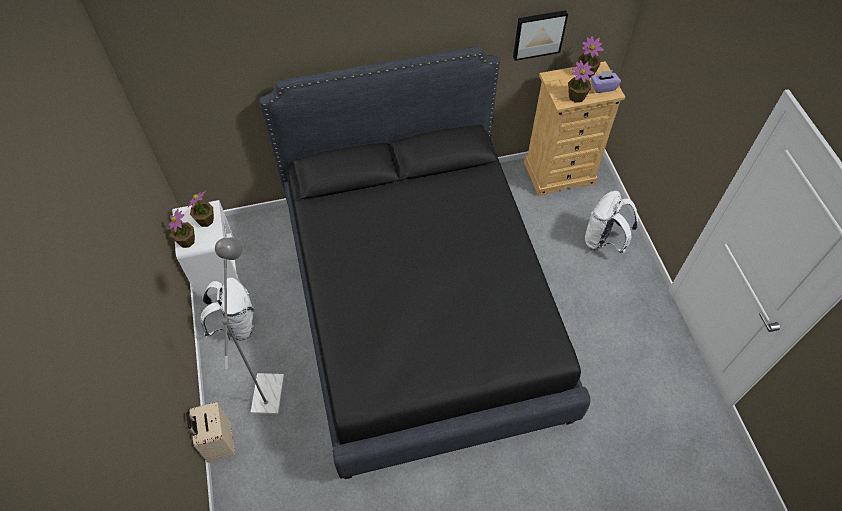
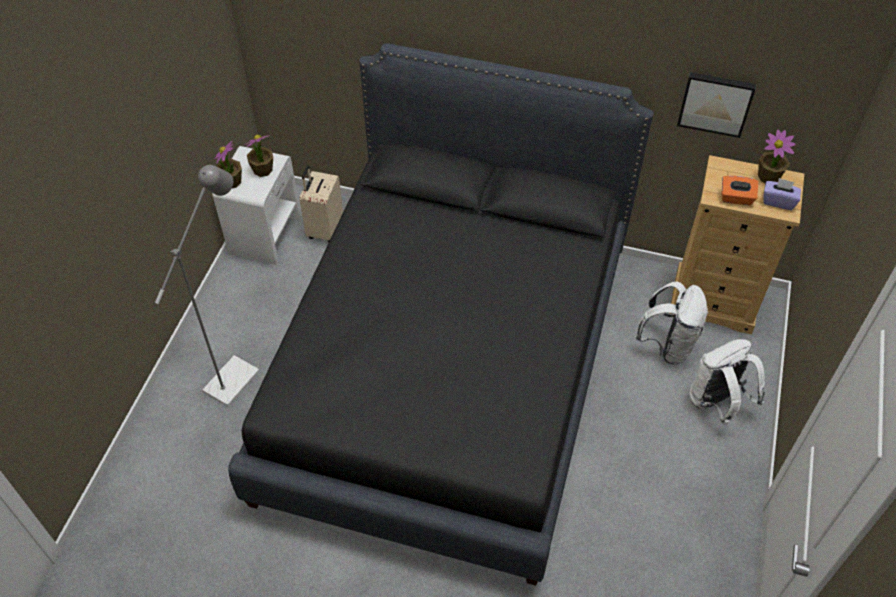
camera: 30 degrees right, 5 degrees down
beige suitcase [186,402,235,463] -> beige suitcase moved to [299,165,343,242]
white backpack [200,278,254,341] -> white backpack moved to [635,282,709,364]
potted plant [568,60,594,103] -> orange tissue box [722,176,758,205]

